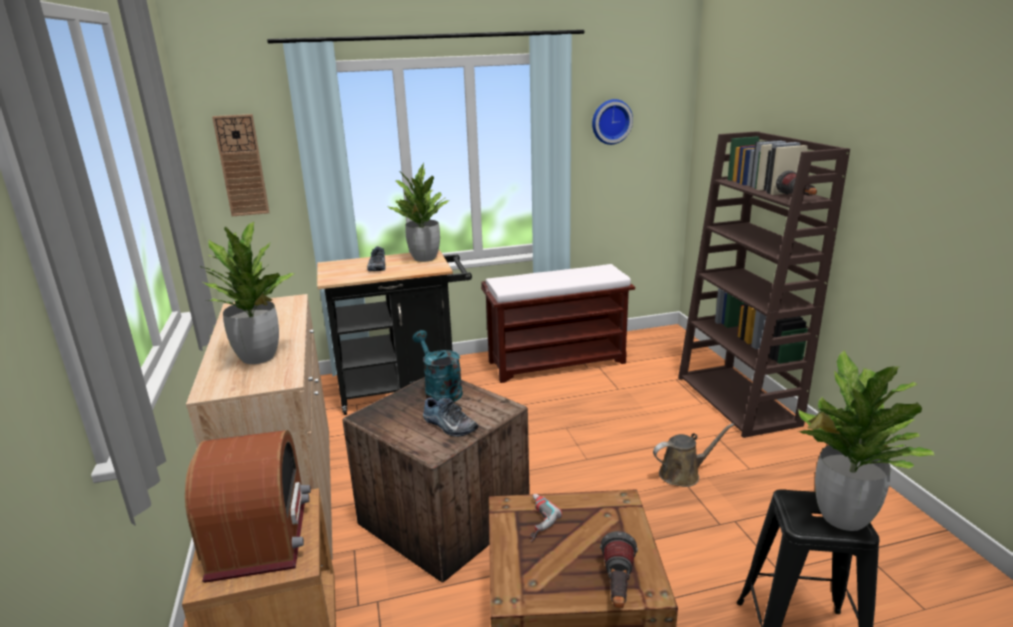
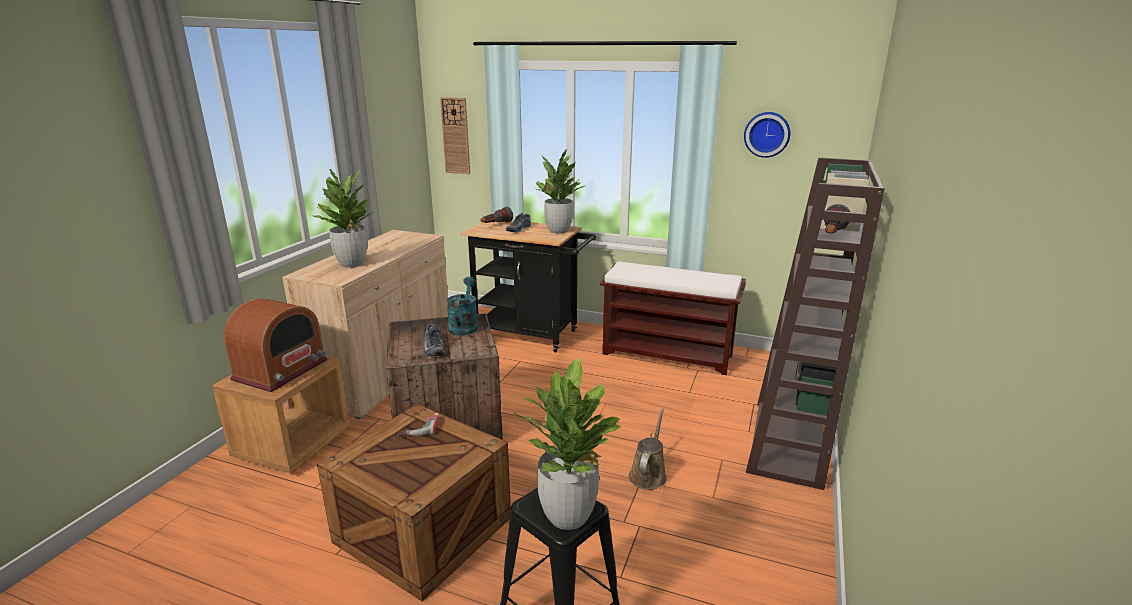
camera: 35 degrees right, 0 degrees up
flashlight [600,531,638,608] -> flashlight moved to [481,207,513,223]
brown watering can [653,423,734,487] -> brown watering can turned 90 degrees counterclockwise [629,409,667,490]

